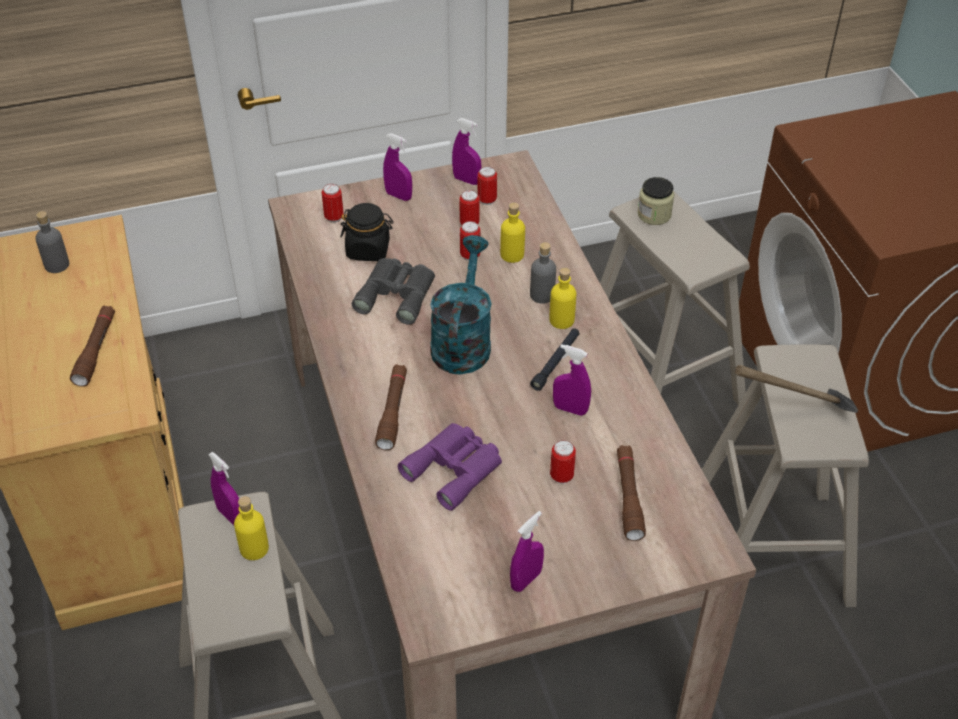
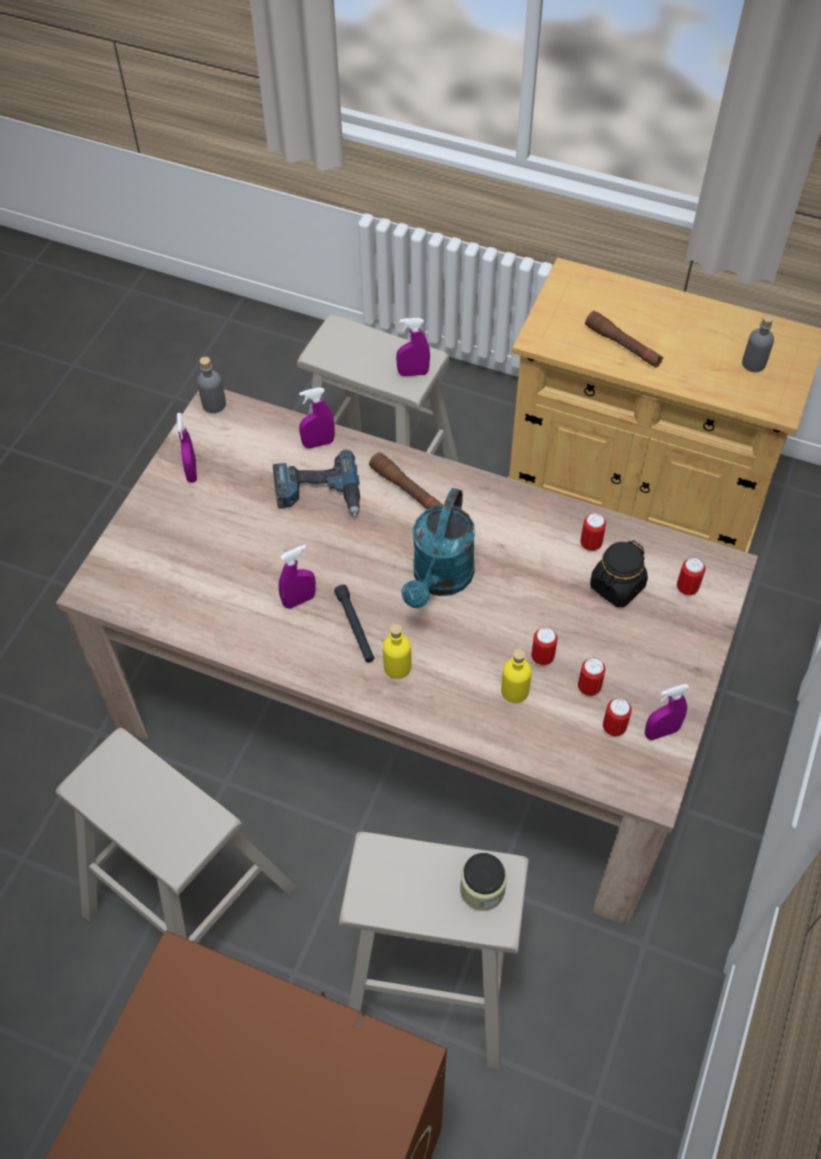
camera: 130 degrees right, 10 degrees up
yellow bottle [234,496,269,560] -> none
grey binoculars [352,258,435,325] -> none
purple spray bottle [383,133,412,201] -> purple spray bottle moved to [299,387,335,449]
purple binoculars [398,423,502,511] -> power drill [273,450,360,517]
turquoise watering can [430,235,492,374] -> turquoise watering can turned 60 degrees clockwise [402,488,475,608]
grey bottle [530,242,556,304] -> grey bottle moved to [197,357,226,413]
can [550,440,576,484] -> can moved to [580,513,606,551]
brown flashlight [617,445,646,541] -> none
hammer [735,365,858,413] -> none

